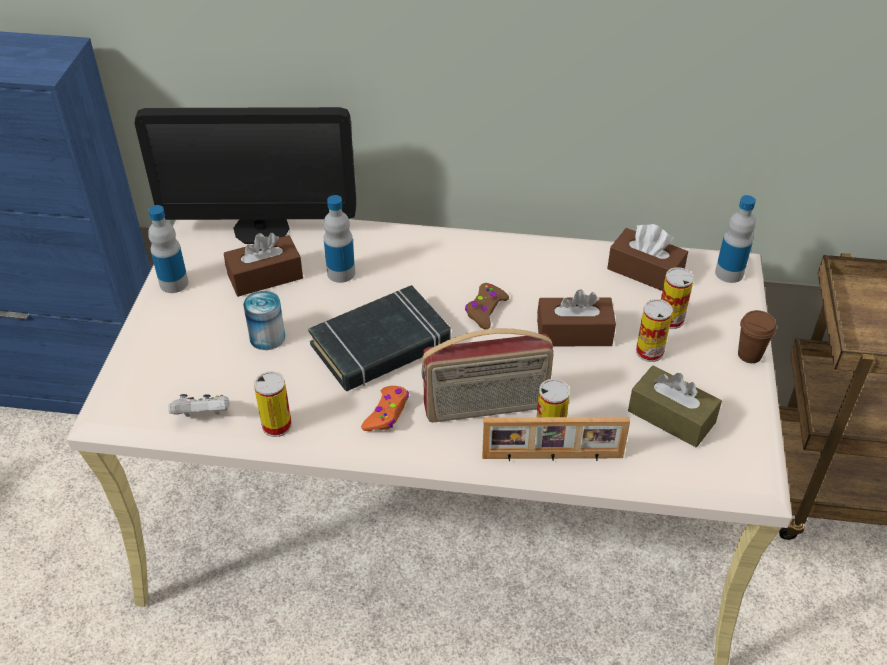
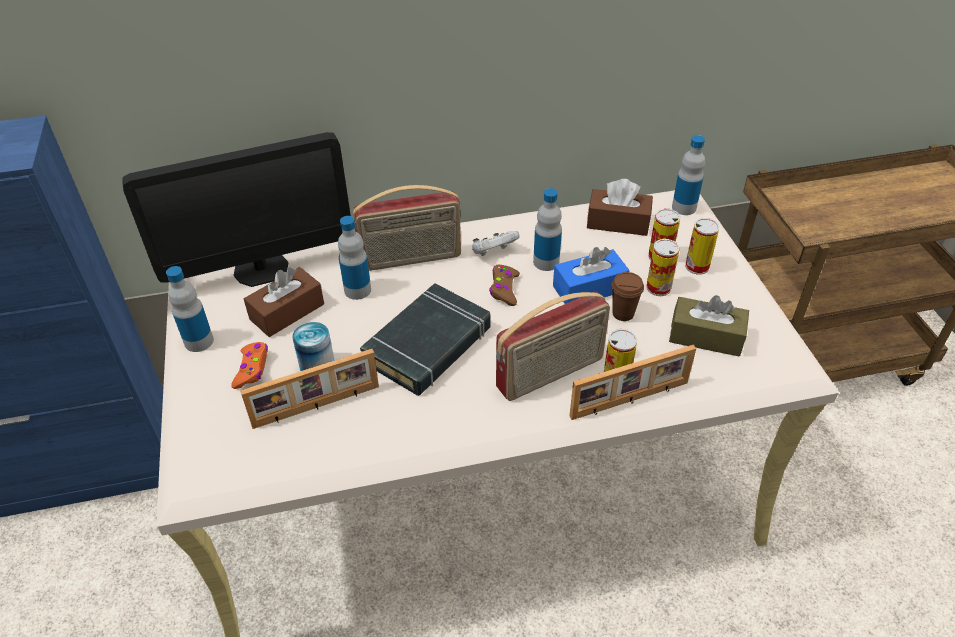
camera: 20 degrees left, 0 degrees up
white game controller [168,394,230,417] -> white game controller moved to [472,231,520,256]
can [254,371,292,437] -> can moved to [685,218,720,275]
orange game controller [361,386,409,431] -> orange game controller moved to [231,342,268,389]
brown tissue box [537,289,616,346] -> blue tissue box [553,247,630,304]
brown cup [738,310,776,363] -> brown cup moved to [611,272,644,321]
none -> picture frame [240,349,379,429]
none -> radio [353,185,461,271]
none -> bottle [533,188,562,271]

